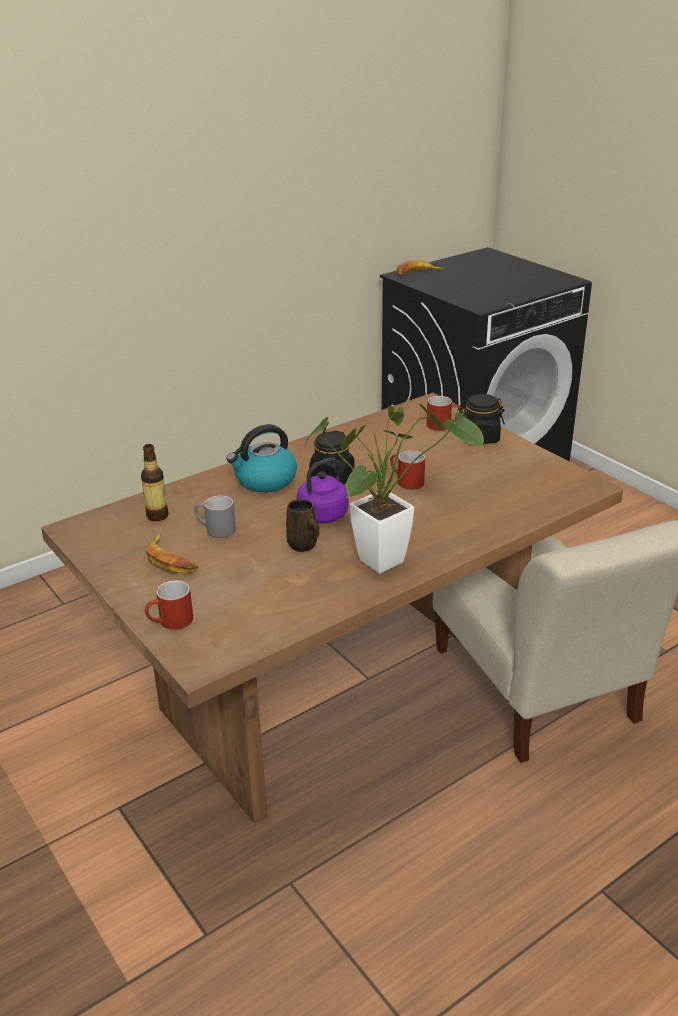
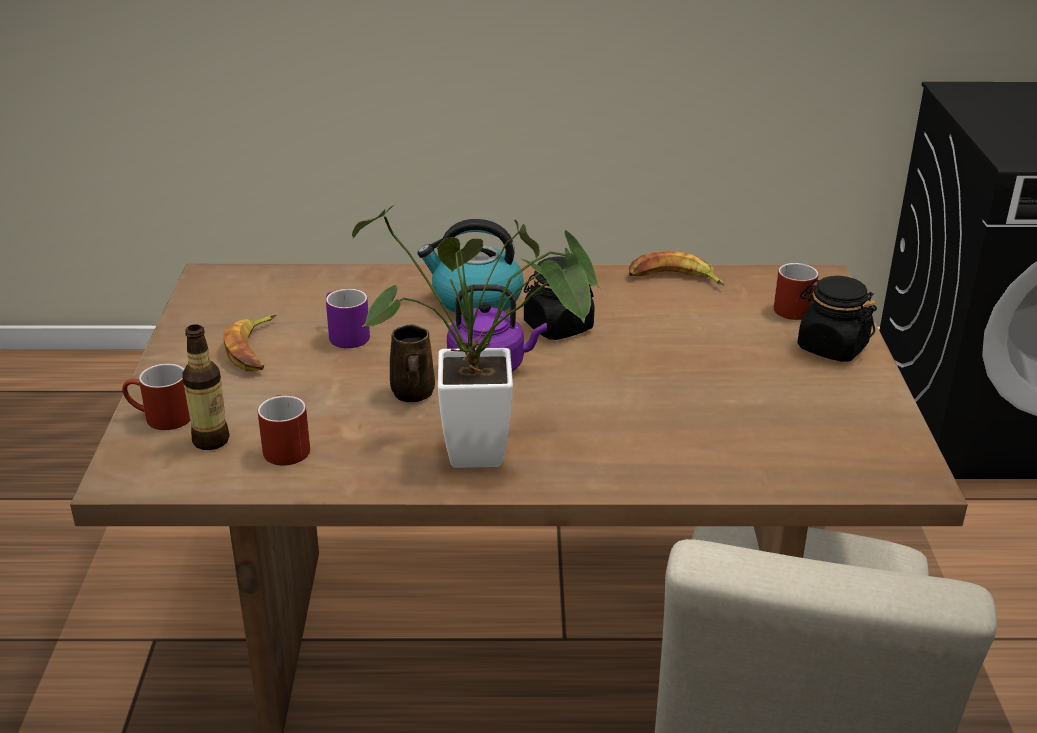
camera: 35 degrees right, 0 degrees up
bottle [141,444,169,521] -> bottle moved to [182,324,229,450]
grey mug [194,495,236,538] -> purple mug [326,289,370,348]
red mug [390,450,425,490] -> red mug moved to [258,395,310,466]
banana [396,260,444,276] -> banana moved to [629,251,725,286]

